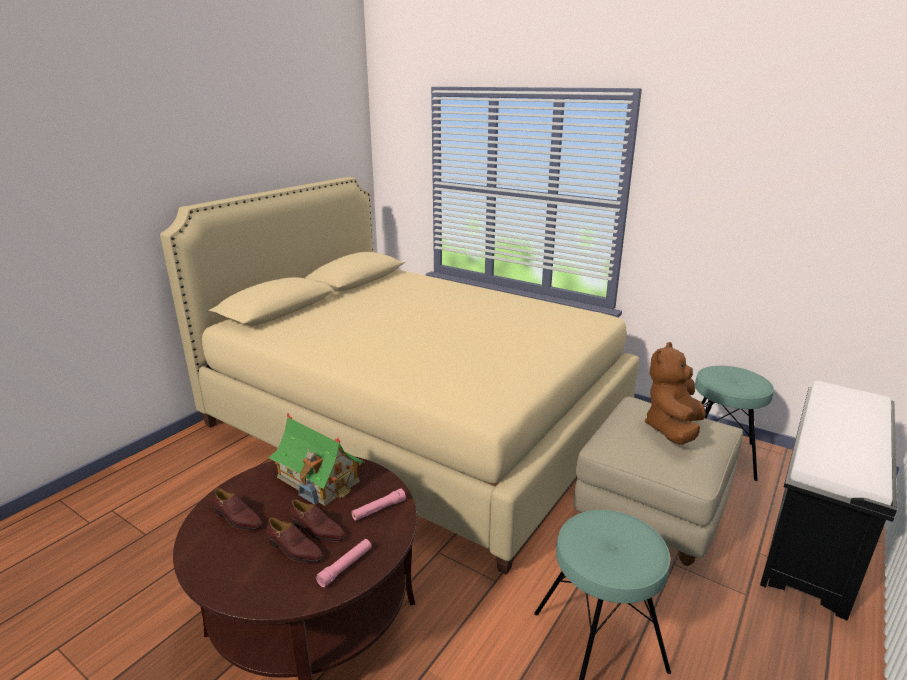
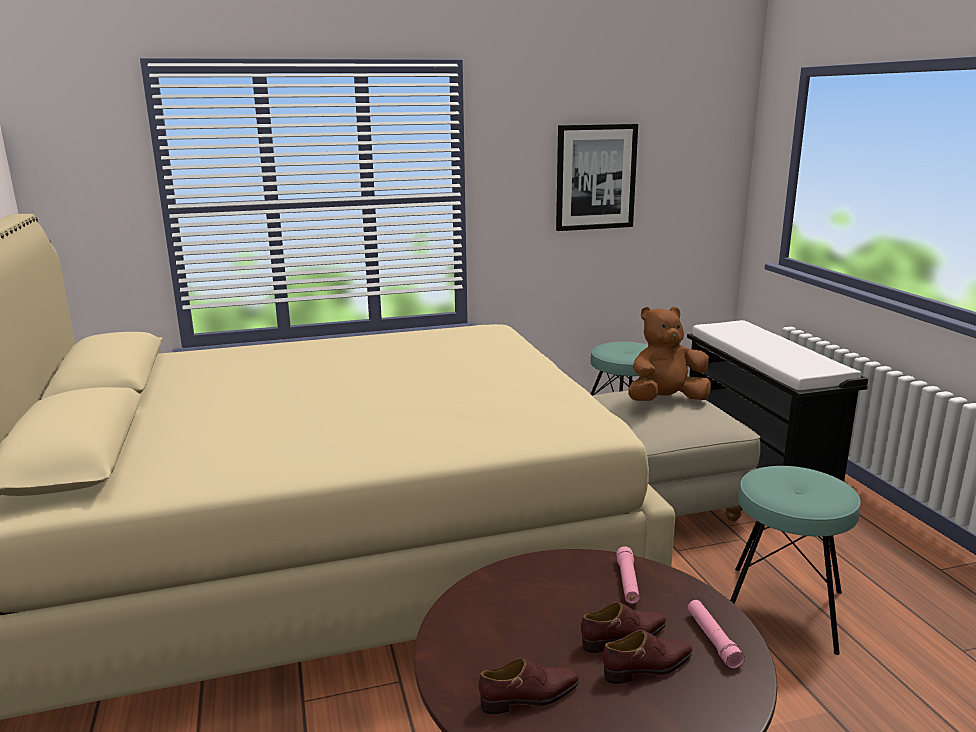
camera: 50 degrees left, 5 degrees down
toy house [268,413,364,506] -> none
brown plush toy [645,342,706,445] -> brown plush toy turned 90 degrees clockwise [628,306,711,401]
none -> picture [556,124,638,231]

